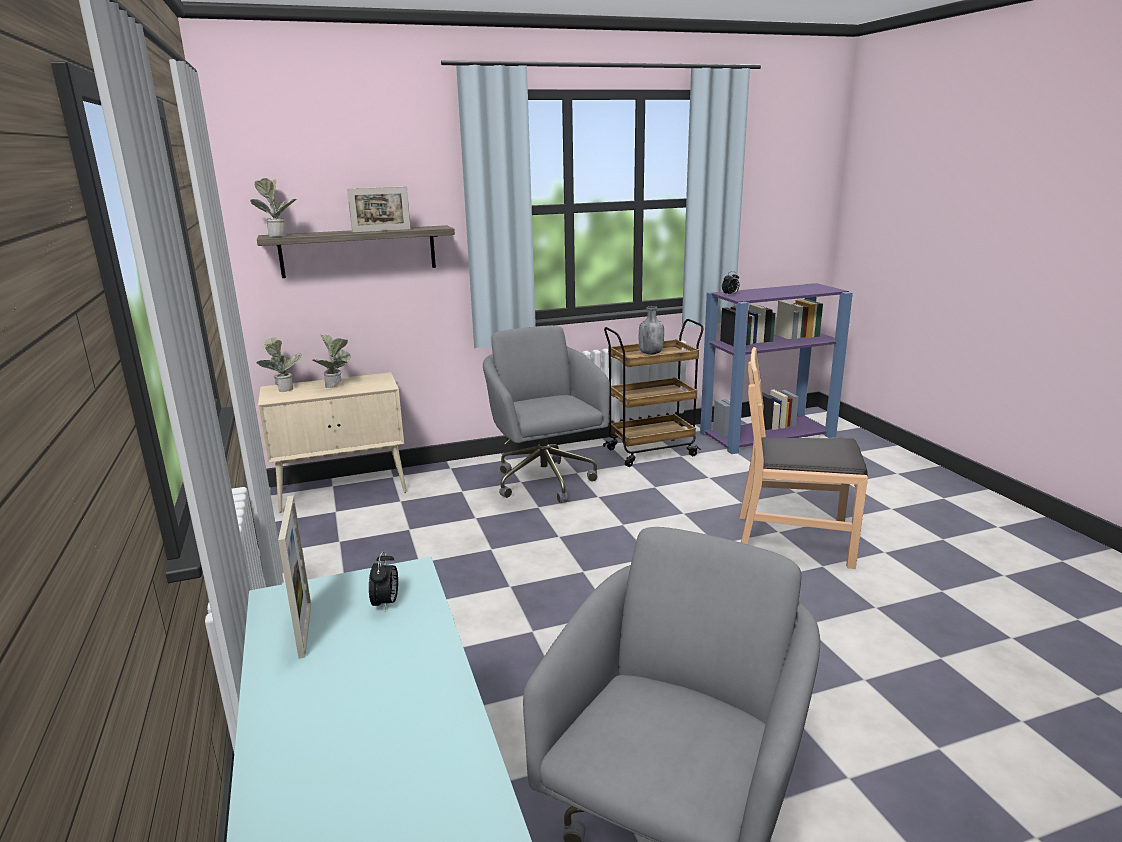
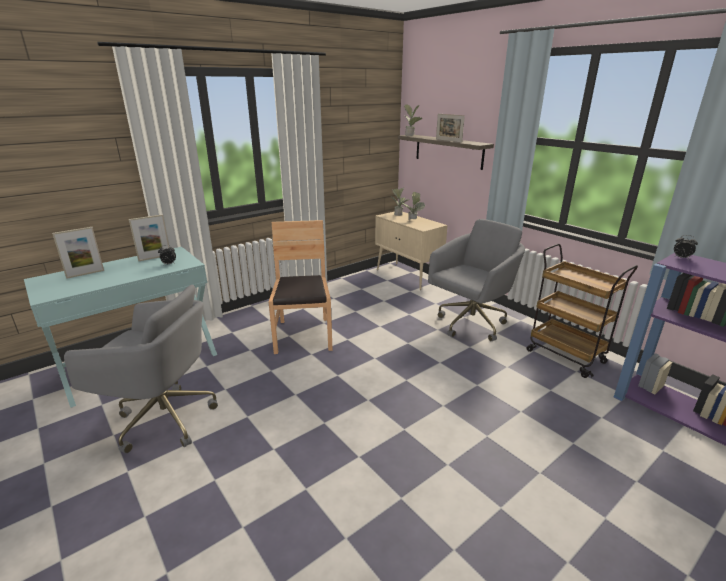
camera: 70 degrees right, 5 degrees up
grey bottle [639,306,664,355] -> none
brown chair [739,347,868,569] -> brown chair moved to [269,220,333,354]
none -> picture frame [52,227,104,279]

